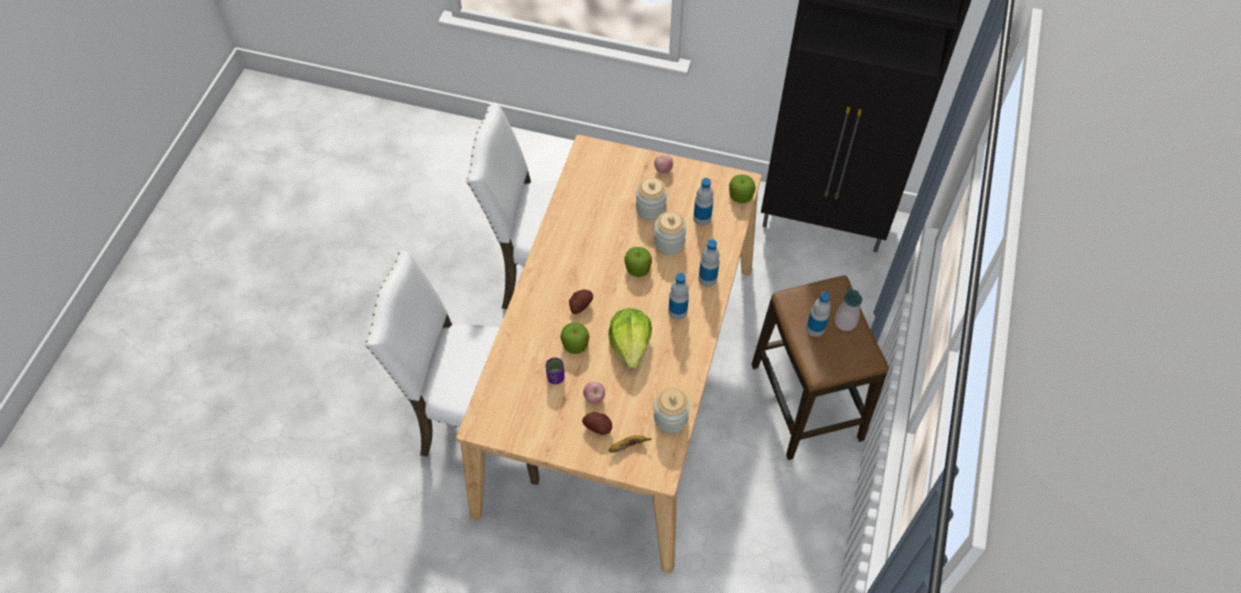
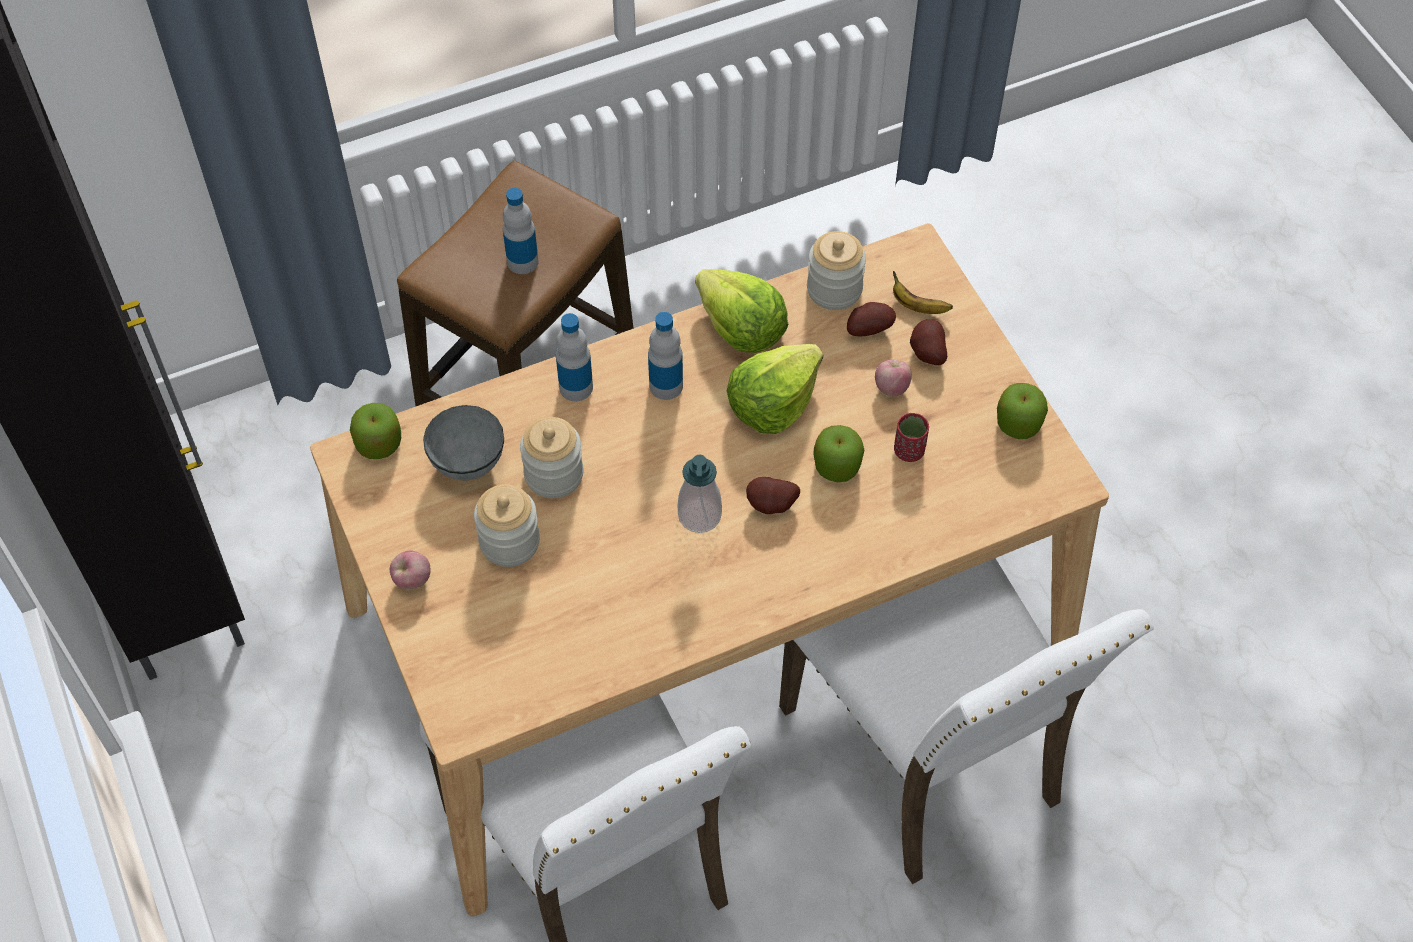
camera: 130 degrees left, 0 degrees up
purple cup [546,358,565,384] -> red cup [894,413,929,462]
apple [624,247,652,277] -> apple moved to [997,383,1048,439]
bottle [693,178,713,226] -> grey bowl [423,405,504,481]
soap dispenser [834,287,862,331] -> soap dispenser moved to [678,454,722,533]
none -> lettuce [695,269,789,353]
none -> potato [847,302,896,336]

